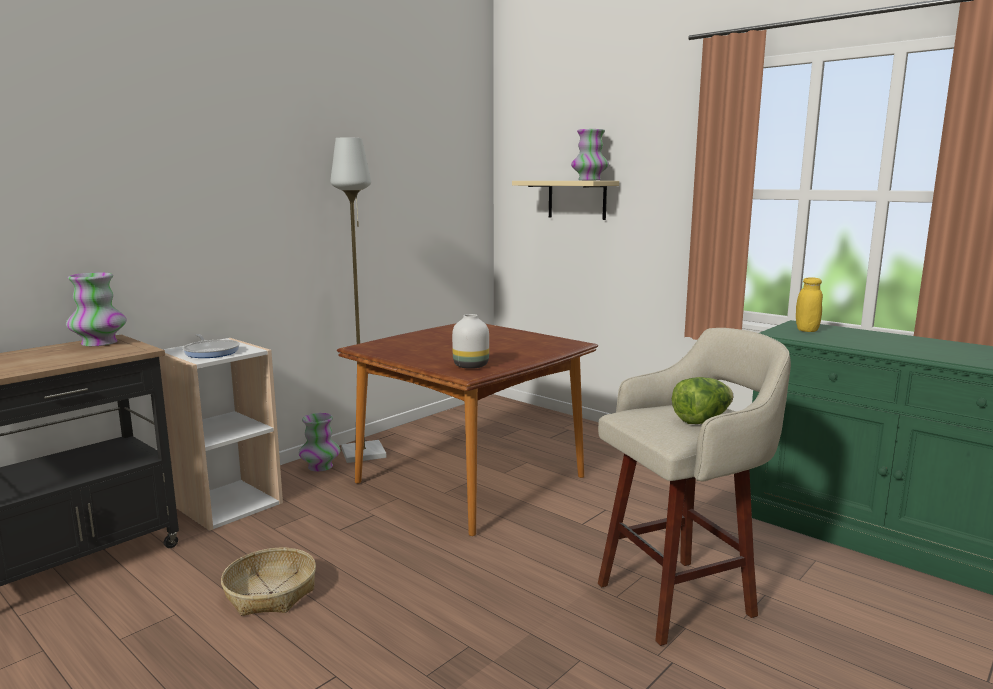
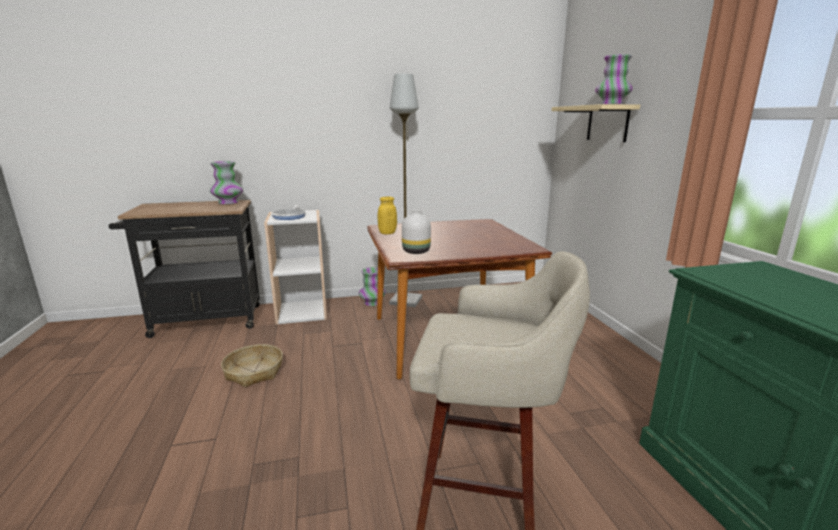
camera: 35 degrees right, 5 degrees up
lettuce [672,377,733,424] -> none
yellow jar [796,277,823,332] -> yellow jar moved to [377,196,397,234]

